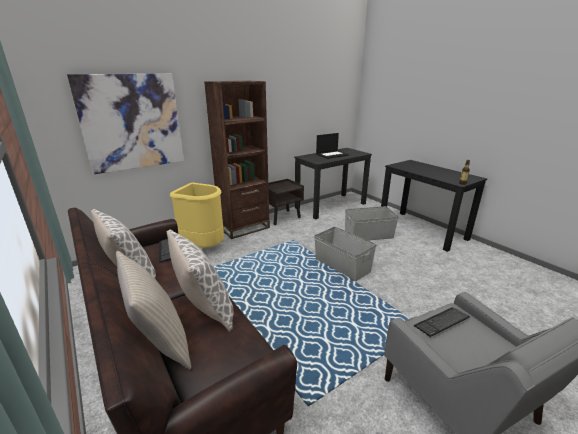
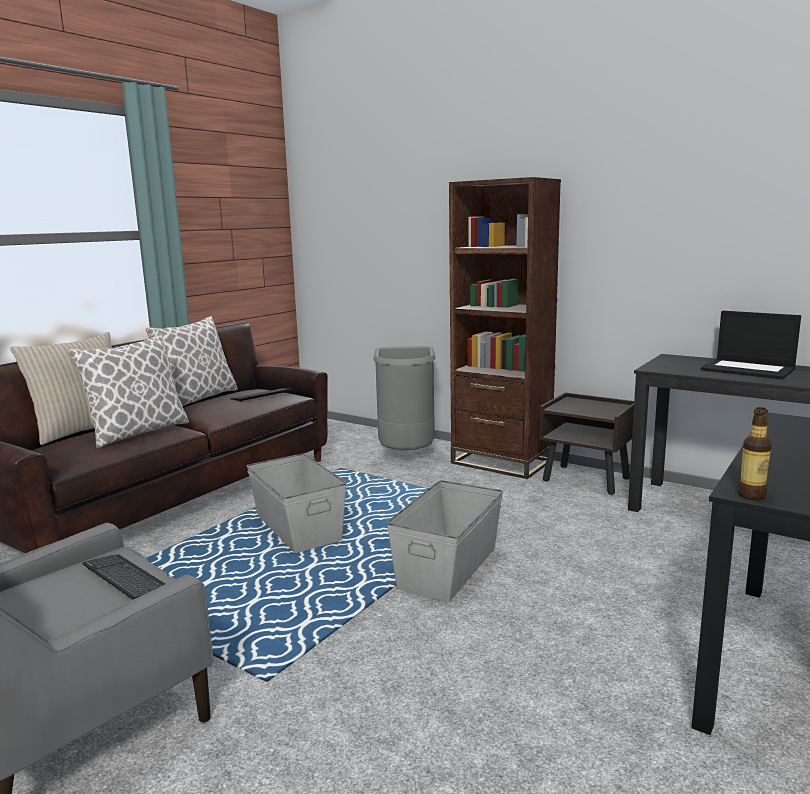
camera: 70 degrees right, 10 degrees down
picture [67,74,184,175] -> none
yellow trash can [170,183,224,248] -> grey trash can [373,346,436,450]
grey storage box [345,206,399,241] -> grey storage box moved to [247,454,347,553]

